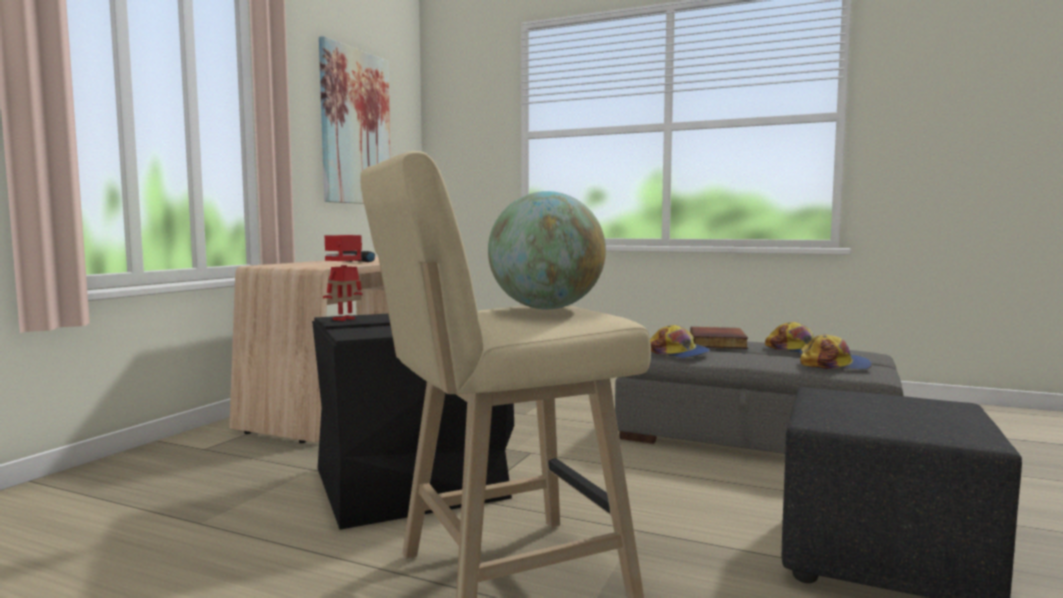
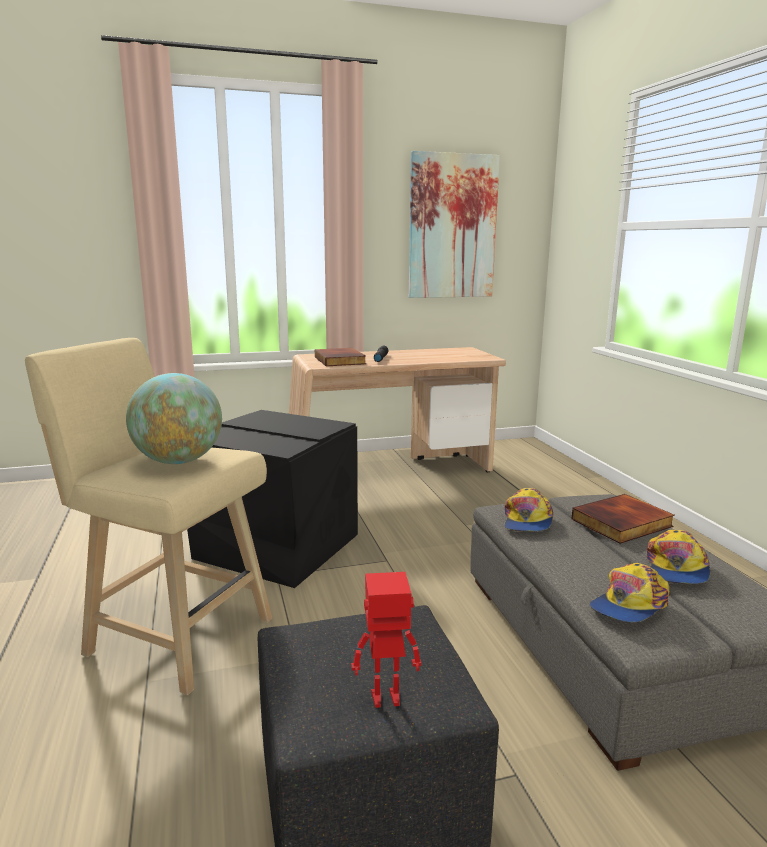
camera: 50 degrees right, 10 degrees up
toy robot [323,235,363,321] -> toy robot moved to [351,572,421,708]
cap [800,334,872,370] -> cap turned 75 degrees clockwise [589,563,669,622]
none -> book [315,348,366,366]

